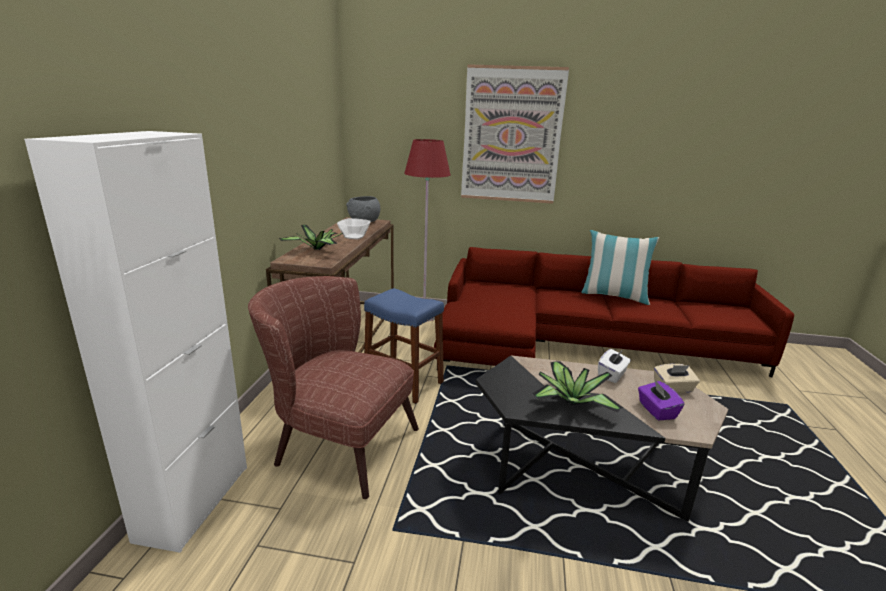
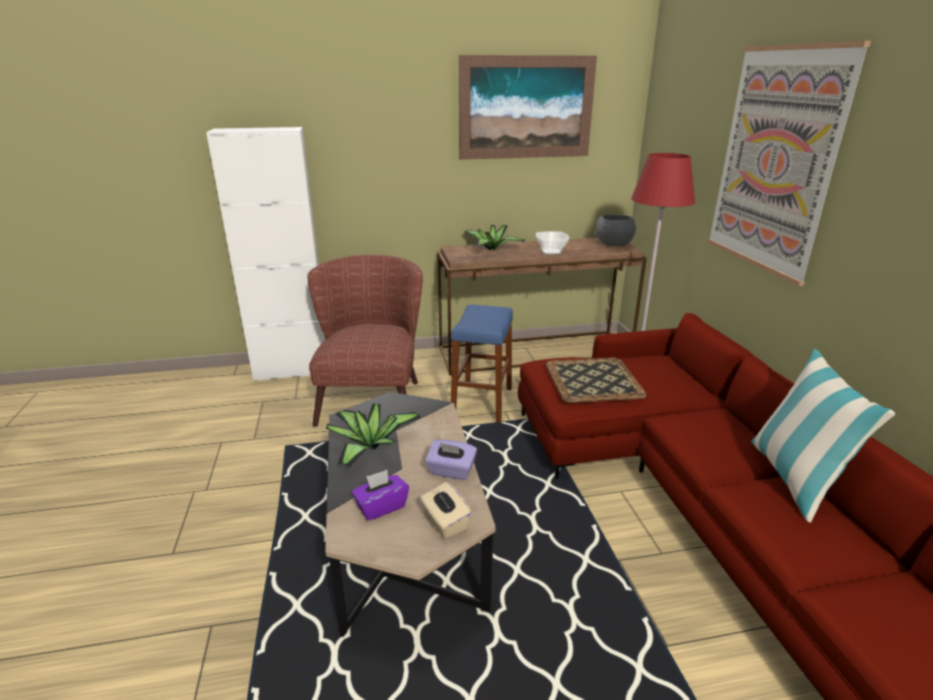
camera: 70 degrees right, 5 degrees up
white tissue box [598,349,631,383] -> purple tissue box [425,439,477,480]
none -> picture [459,55,597,160]
none -> tray [546,358,646,403]

